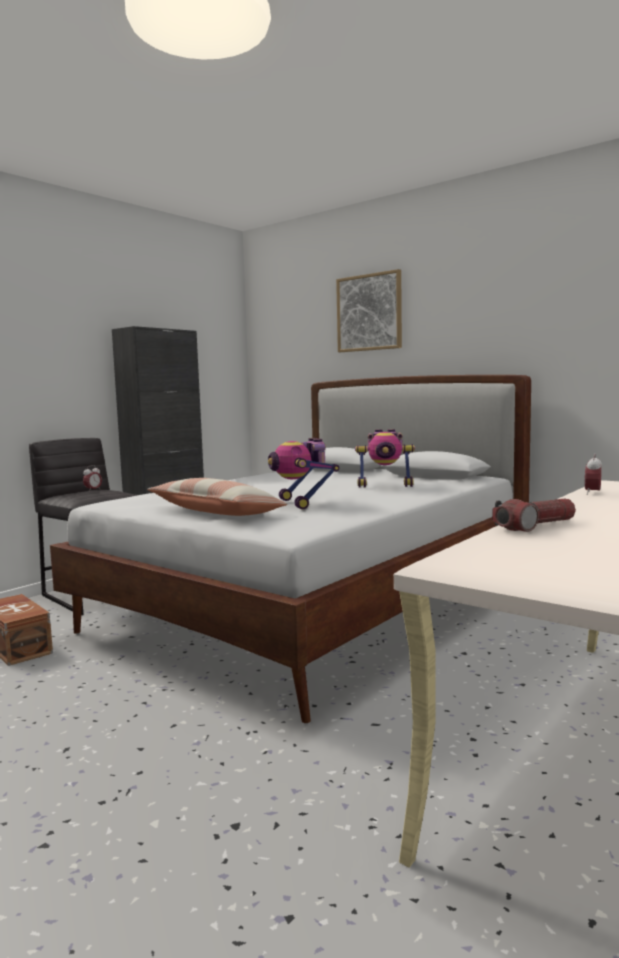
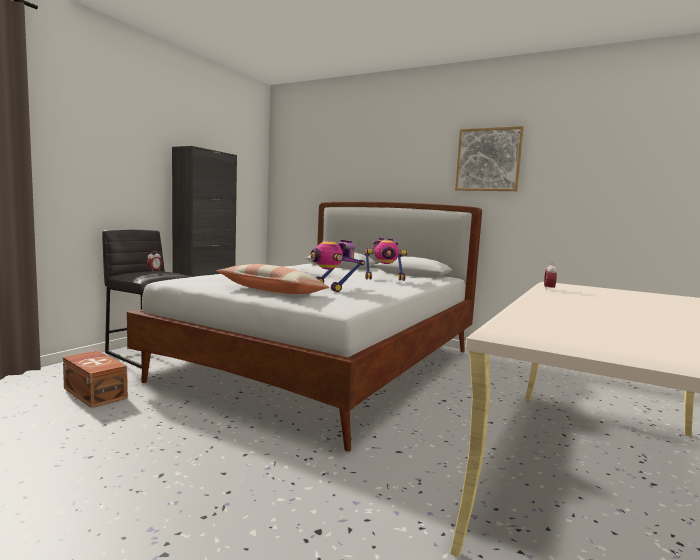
camera: 10 degrees left, 0 degrees up
picture [336,269,402,352] -> picture moved to [455,126,524,191]
flashlight [492,499,576,532] -> none

